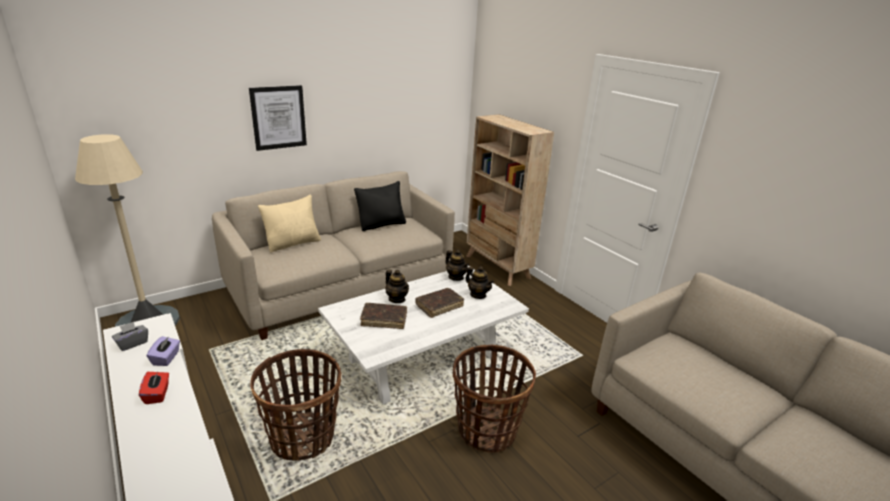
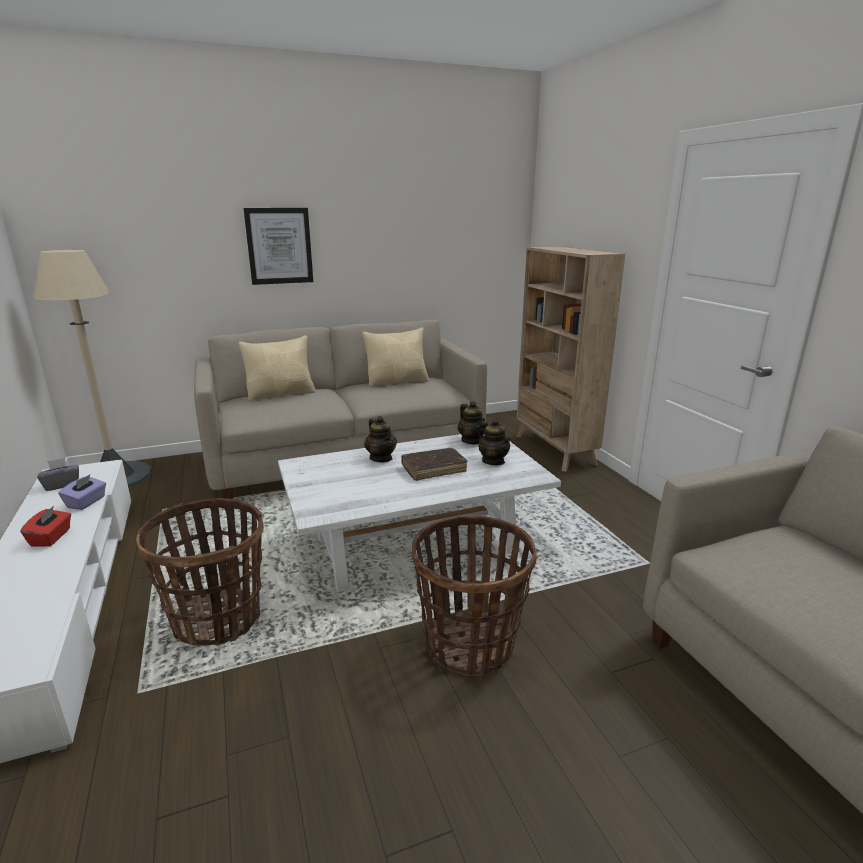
camera: 15 degrees right, 5 degrees down
black pillow [354,181,406,231] -> beige pillow [362,328,429,387]
brown book [360,303,407,329] -> none

